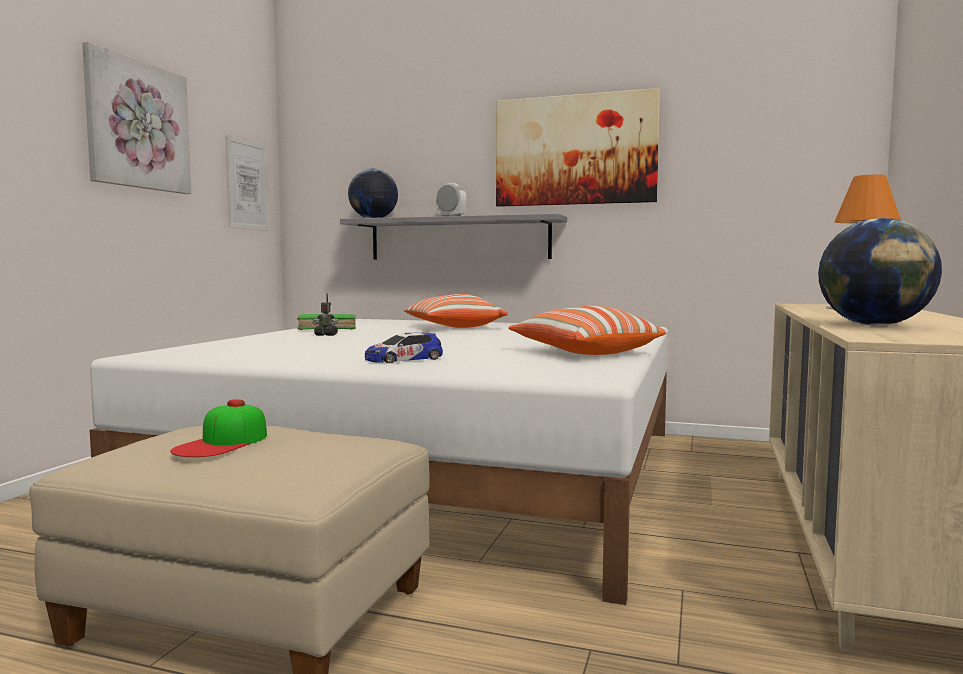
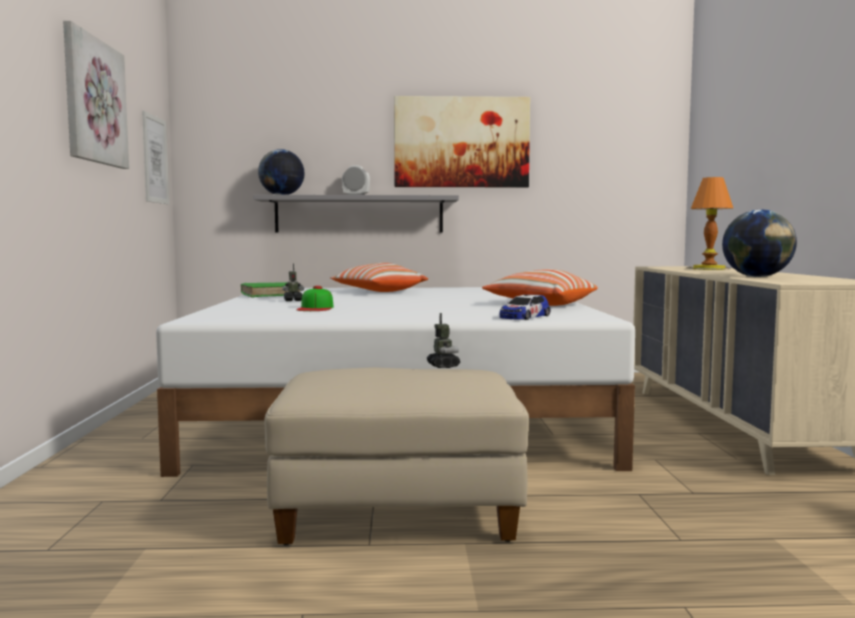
camera: 20 degrees left, 0 degrees up
cap [170,399,267,457] -> cap moved to [296,286,334,311]
toy car [365,333,443,363] -> toy car moved to [499,295,551,320]
none -> toy robot [427,313,460,368]

